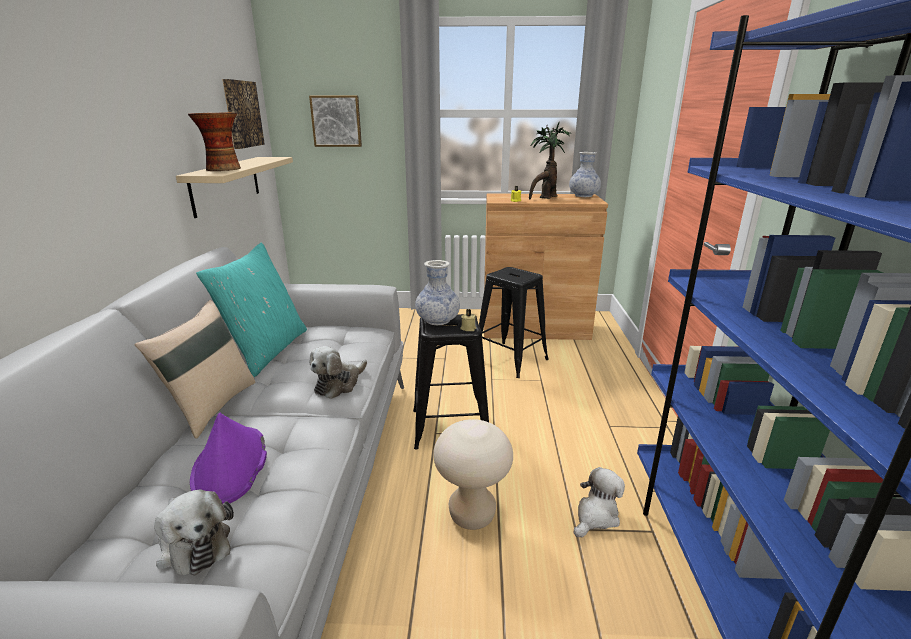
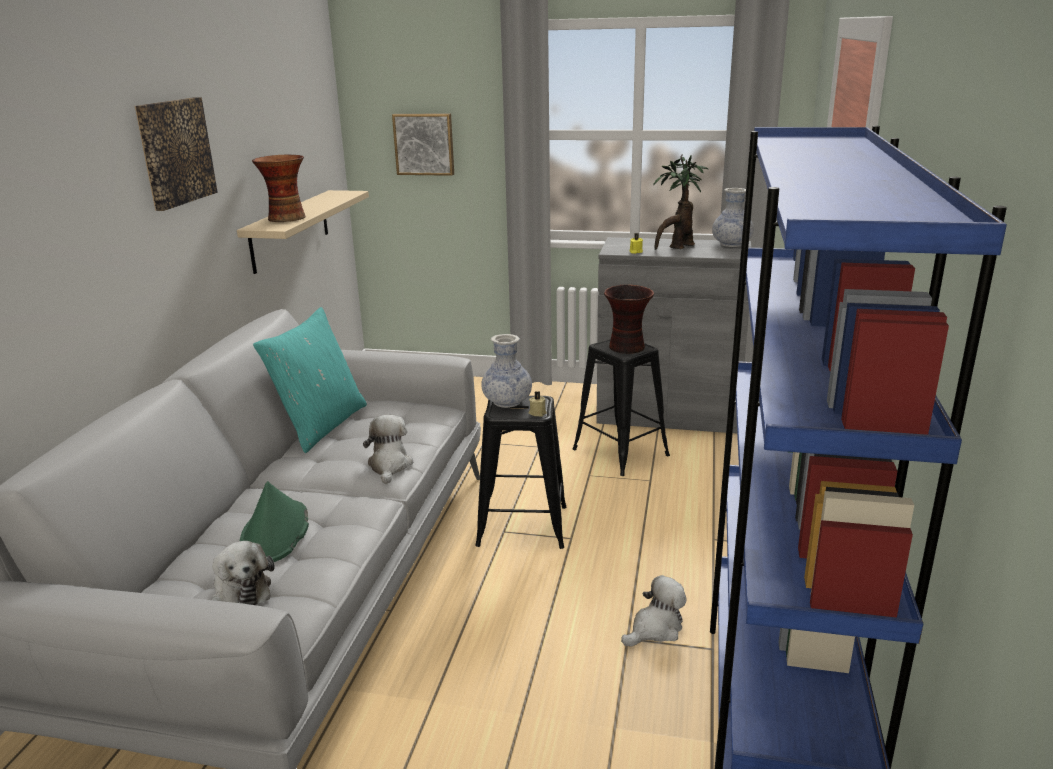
camera: 10 degrees right, 0 degrees up
beige pillow [134,300,255,439] -> none
purple hat [190,413,267,504] -> green hat [240,481,309,562]
picture [222,79,265,149] -> picture moved to [135,97,218,211]
plush toy [309,346,367,399] -> plush toy turned 135 degrees clockwise [363,415,413,484]
beige stool [433,419,513,530] -> none
brown cabinet [484,193,608,340] -> grey cabinet [596,237,752,433]
none -> vase [604,285,654,354]

